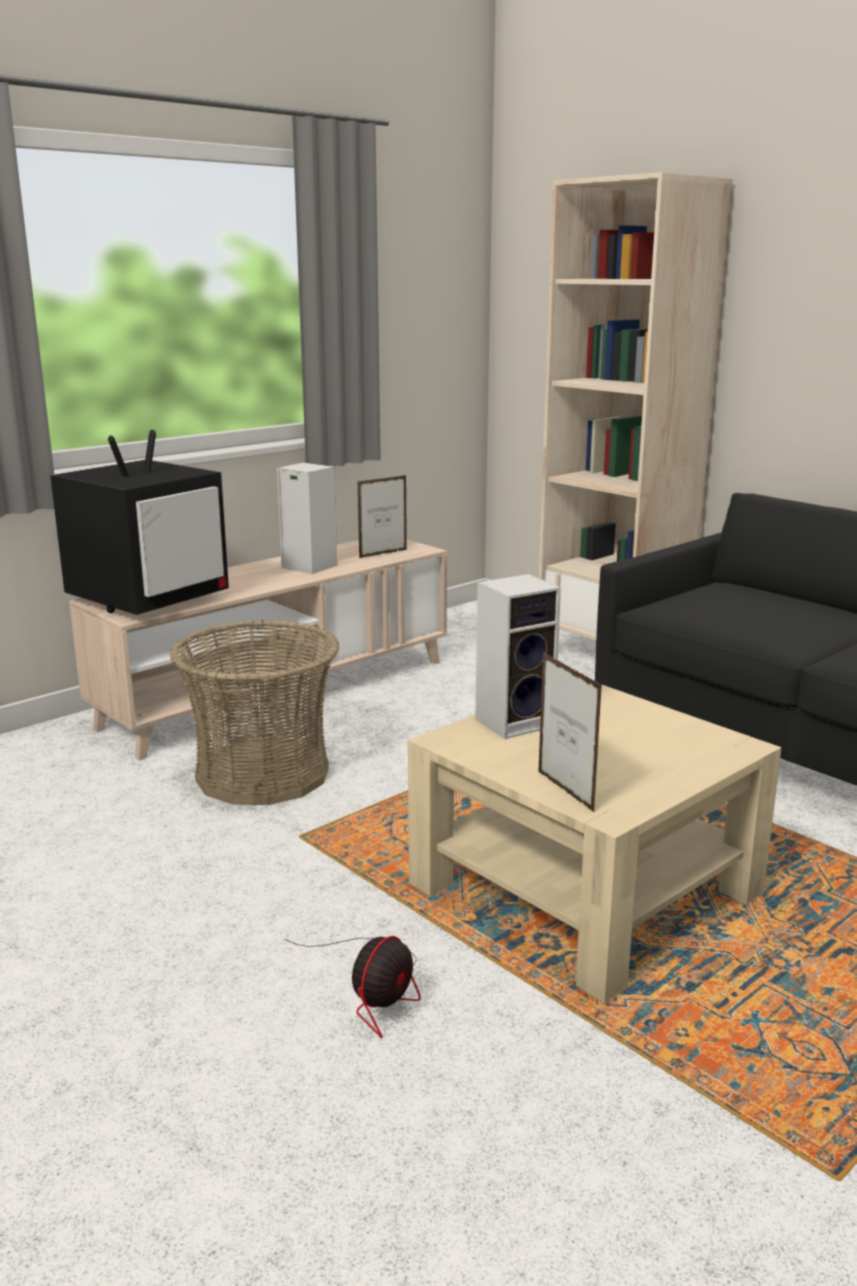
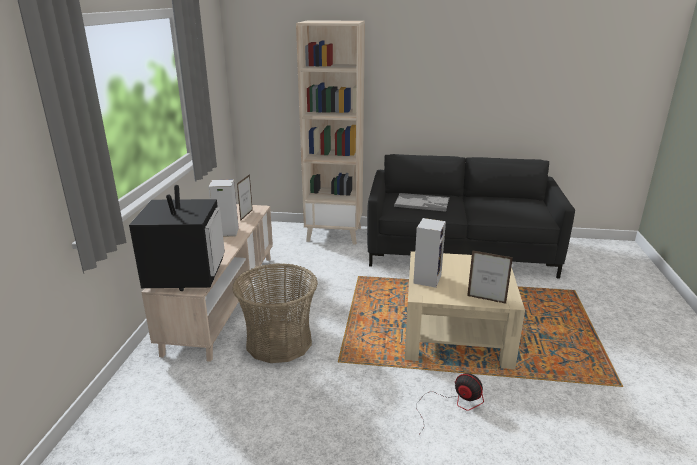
camera: 40 degrees left, 5 degrees up
fan [284,936,420,1038] -> fan turned 45 degrees counterclockwise [417,373,484,433]
none -> tray [394,193,449,212]

